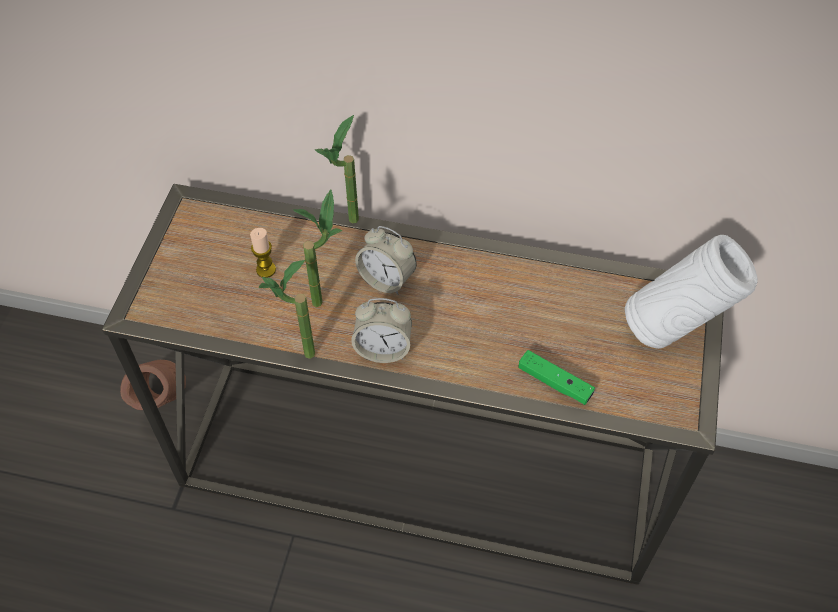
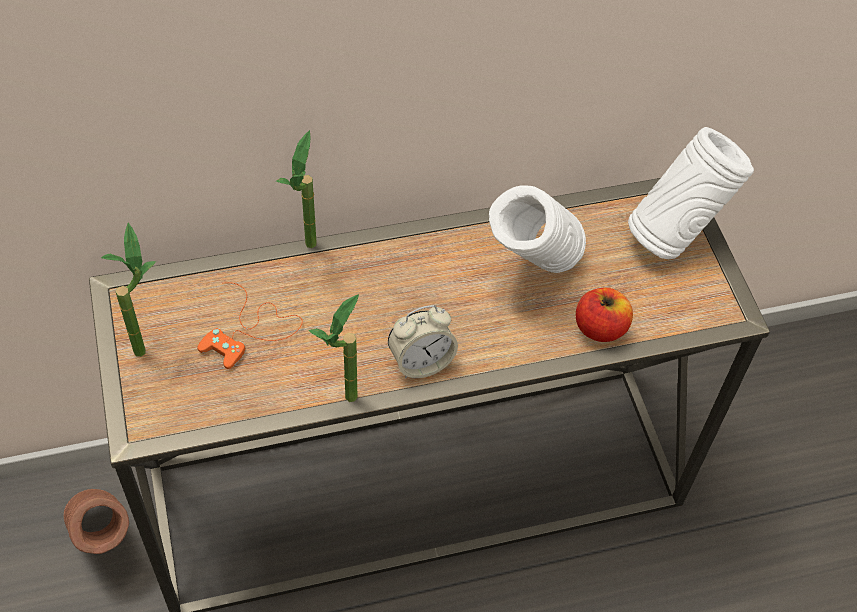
camera: 30 degrees left, 0 degrees up
candle [250,228,276,278] -> orange game controller [197,282,302,369]
potted plant [293,189,342,307] -> potted plant moved to [101,223,156,357]
alarm clock [355,226,416,295] -> none
green game controller [518,350,595,405] -> apple [576,288,633,342]
none -> white vase [489,185,586,273]

